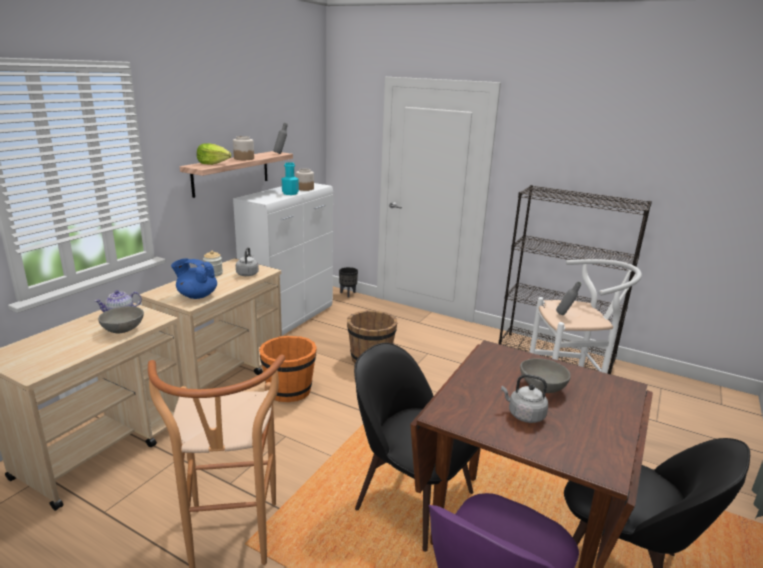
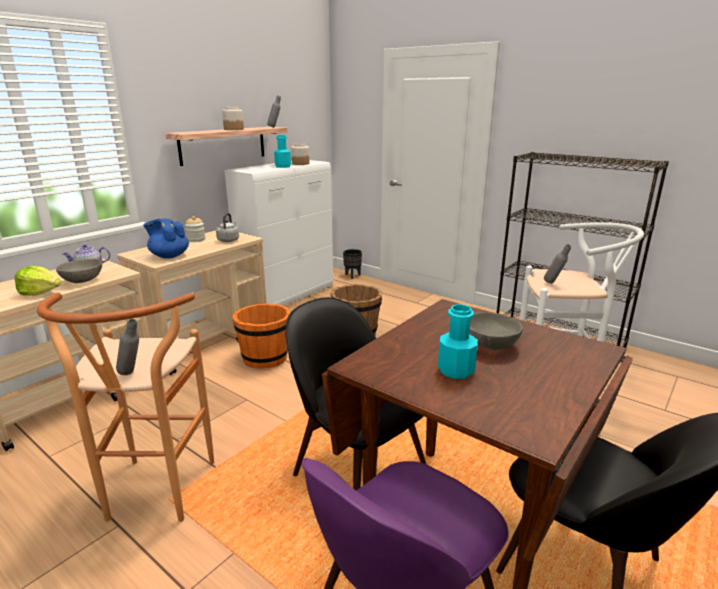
camera: 10 degrees right, 0 degrees up
lettuce [197,143,231,165] -> lettuce moved to [14,265,61,296]
grey kettle [501,374,548,423] -> turquoise bottle [438,304,478,379]
none -> grey bottle [116,319,139,375]

